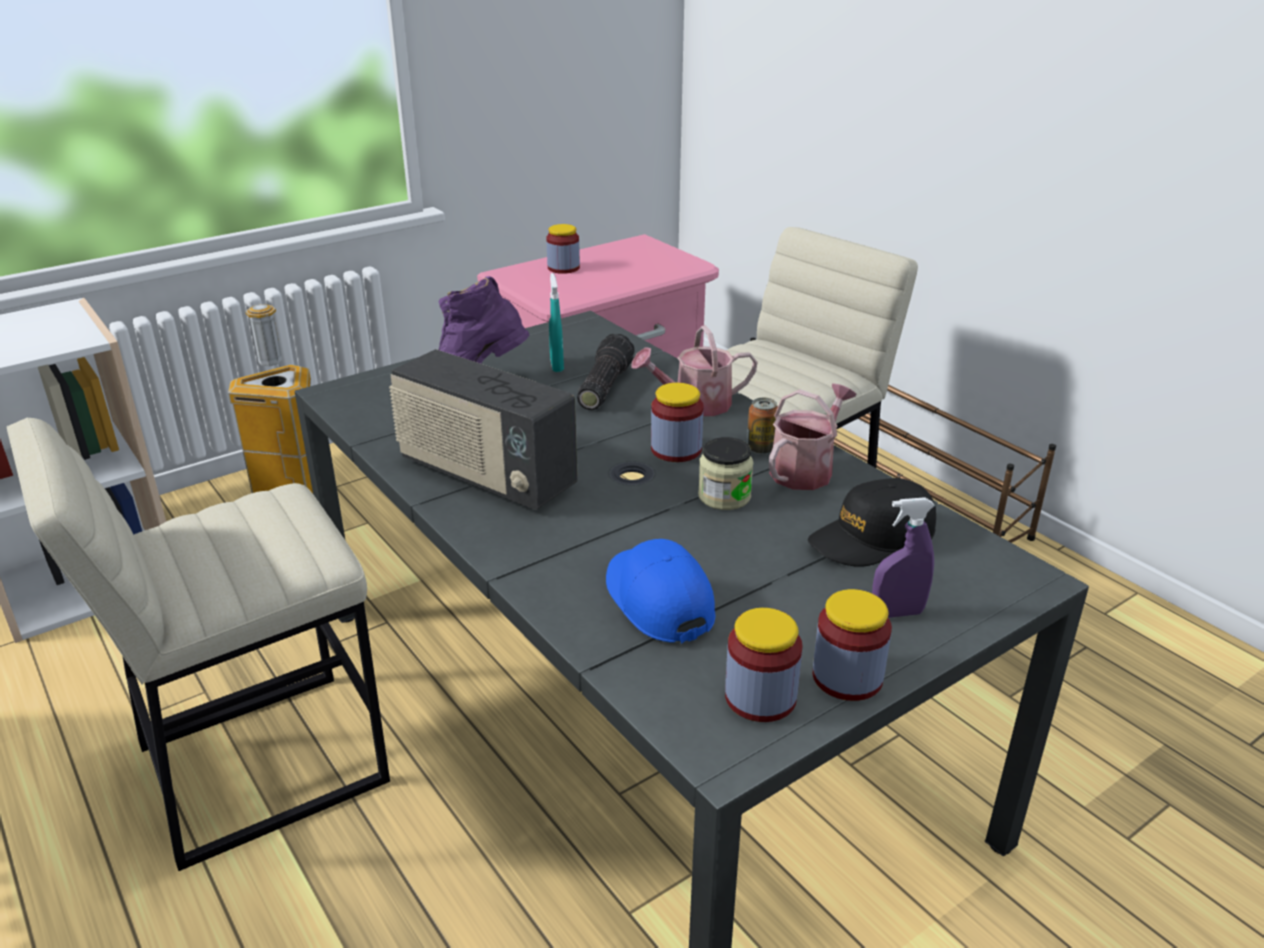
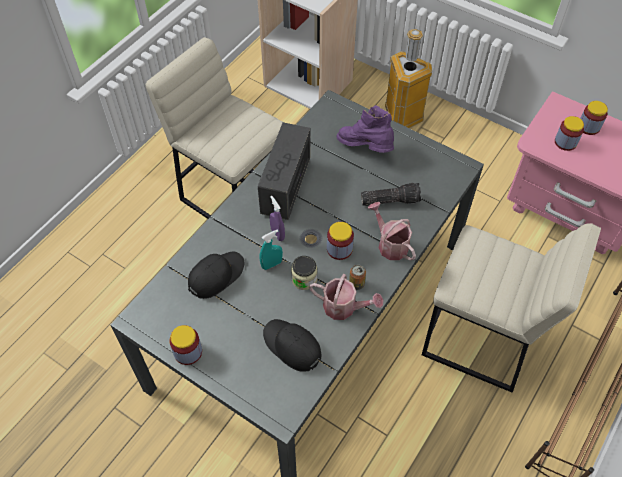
camera: 70 degrees right, 25 degrees up
turquoise spray bottle [549,273,564,372] -> turquoise spray bottle moved to [259,229,283,270]
blue cap [606,539,715,644] -> black cap [188,251,244,299]
jar [725,608,803,722] -> jar moved to [555,116,584,151]
purple spray bottle [872,497,935,618] -> purple spray bottle moved to [269,196,285,241]

